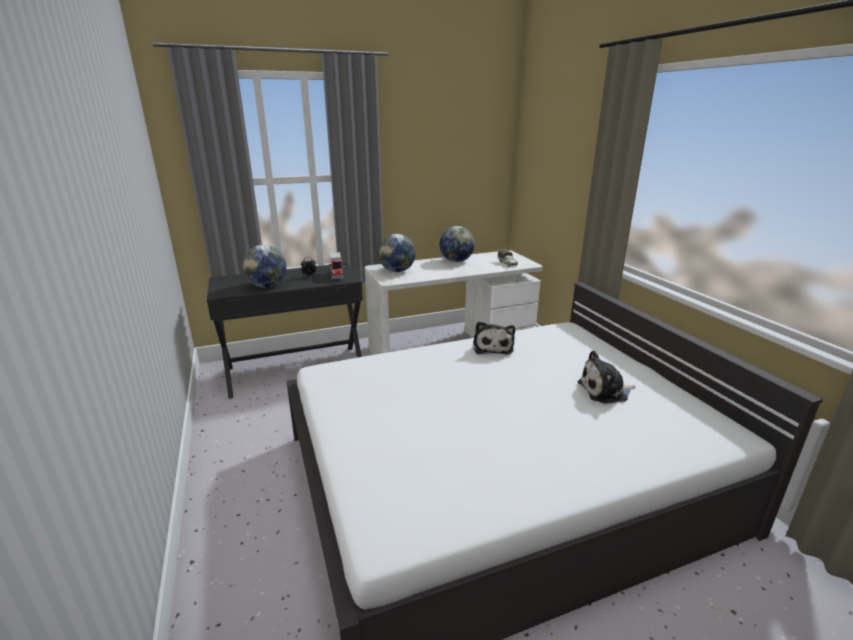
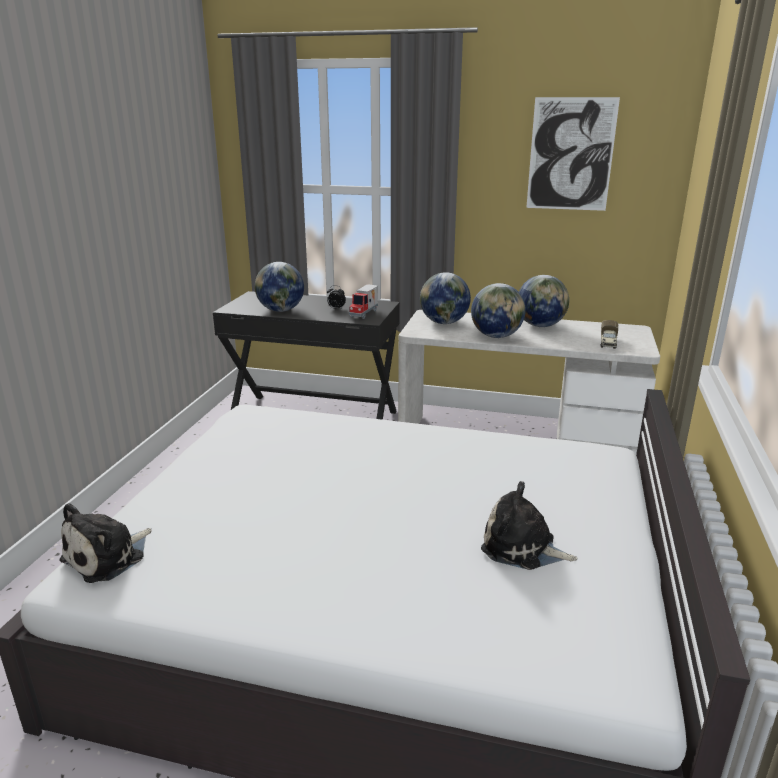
camera: 35 degrees right, 0 degrees up
plush toy [473,321,515,355] -> plush toy moved to [59,503,152,583]
none -> globe [471,283,526,338]
none -> picture [526,97,620,211]

